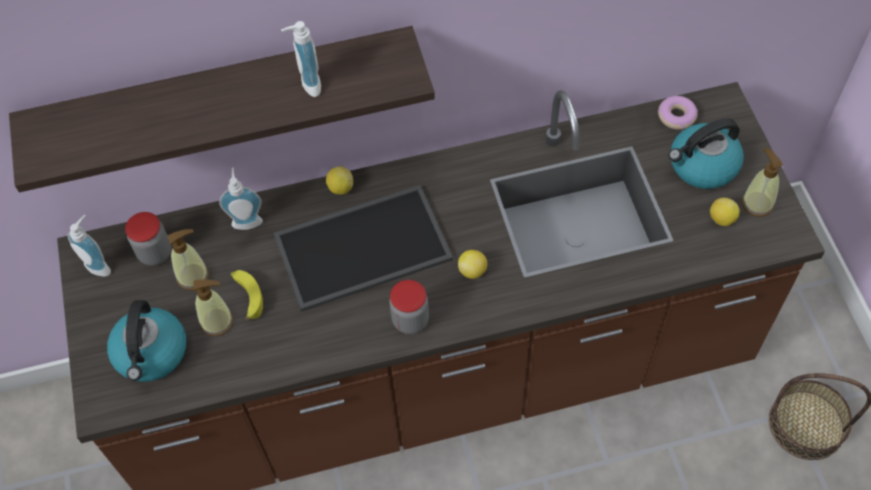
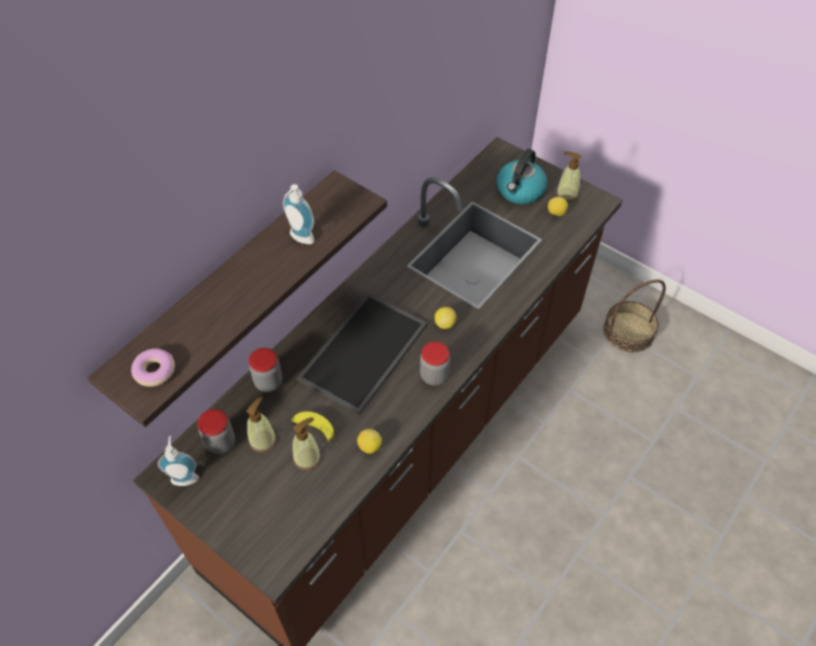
camera: 40 degrees left, 5 degrees down
kettle [107,300,186,382] -> none
soap dispenser [219,168,263,230] -> jar [249,348,283,392]
lemon [326,166,353,194] -> lemon moved to [357,429,382,454]
donut [658,96,698,130] -> donut moved to [131,348,175,387]

